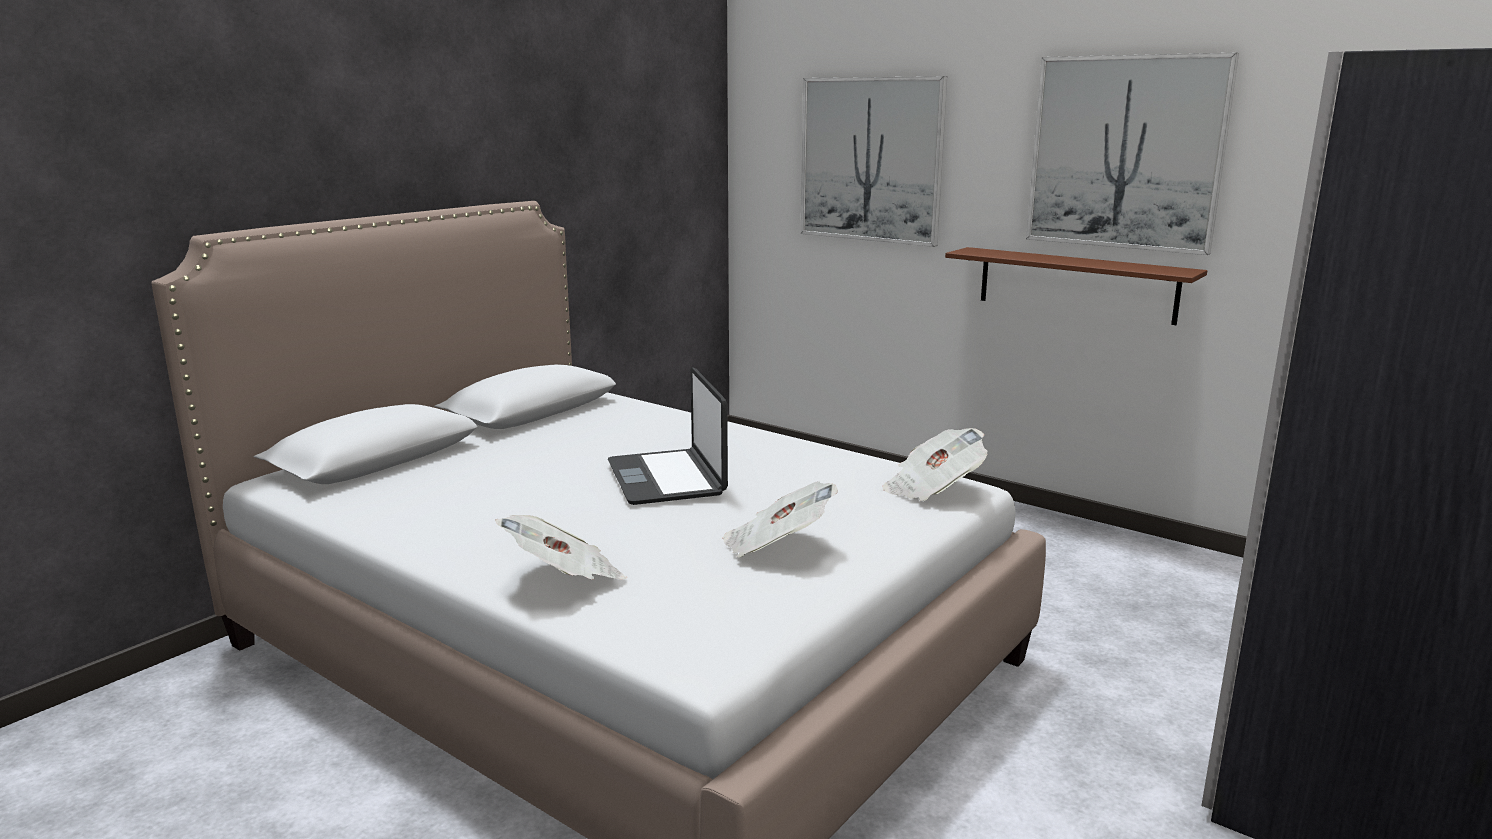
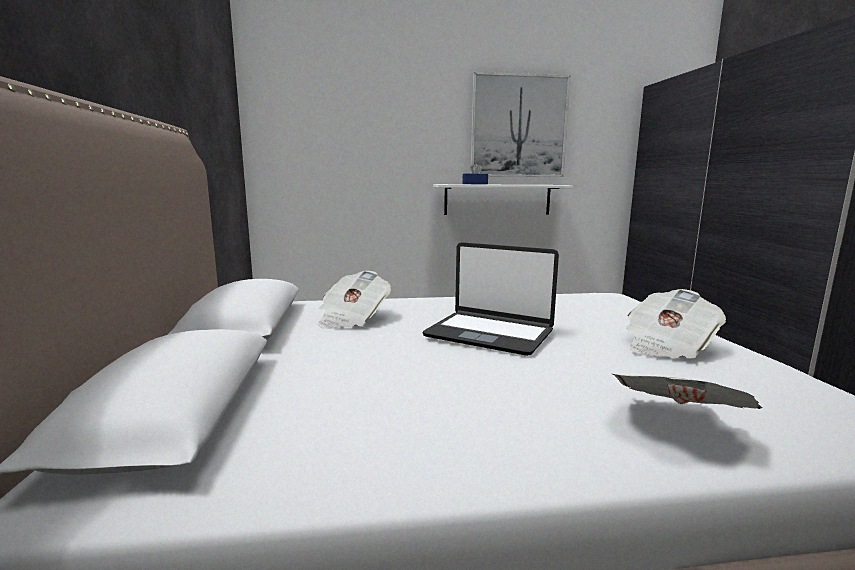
camera: 45 degrees left, 5 degrees down
picture [801,76,947,247] -> none
newspaper [882,428,988,501] -> newspaper moved to [318,271,391,329]
brown shelf [945,247,1207,325] -> white shelf [434,184,573,215]
none -> blue tissue box [463,163,488,184]

